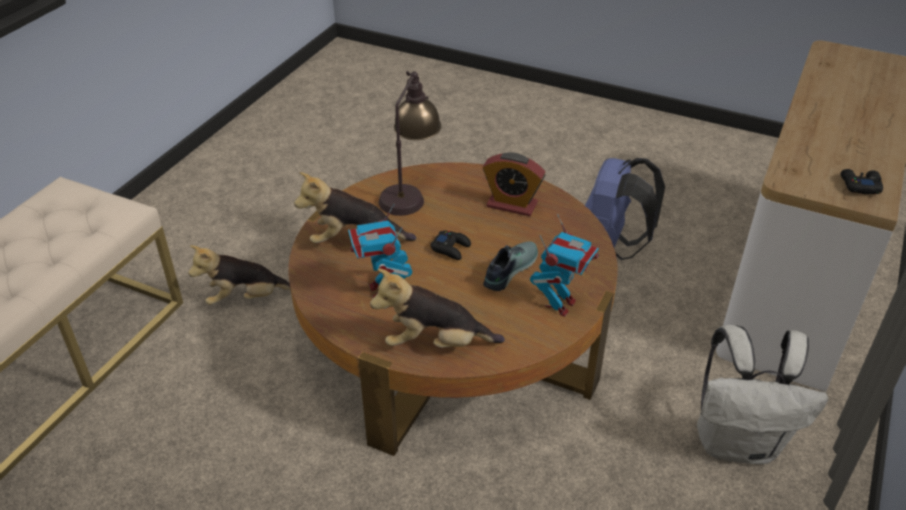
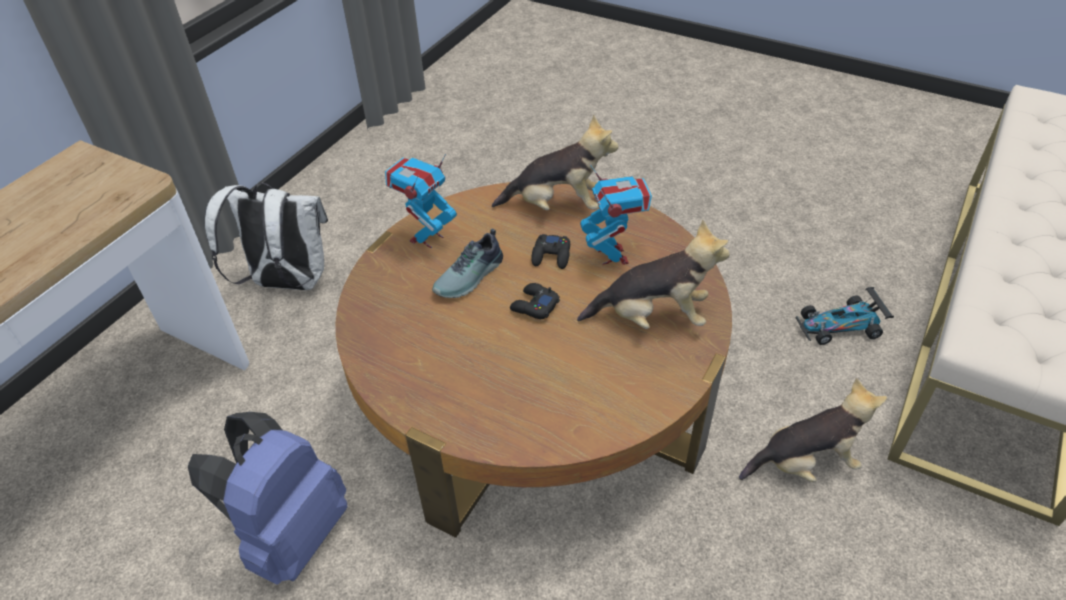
camera: 175 degrees left, 5 degrees up
table lamp [379,71,441,216] -> none
alarm clock [483,153,545,216] -> none
black game controller [841,169,883,194] -> black game controller moved to [531,234,570,269]
none -> toy car [796,287,894,345]

